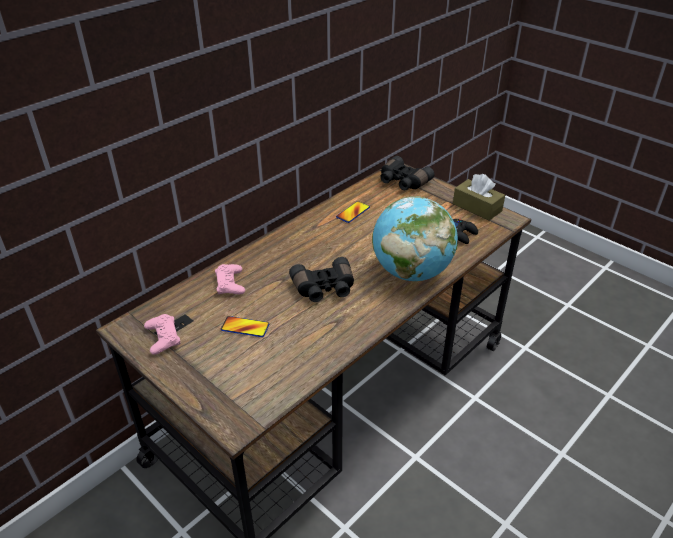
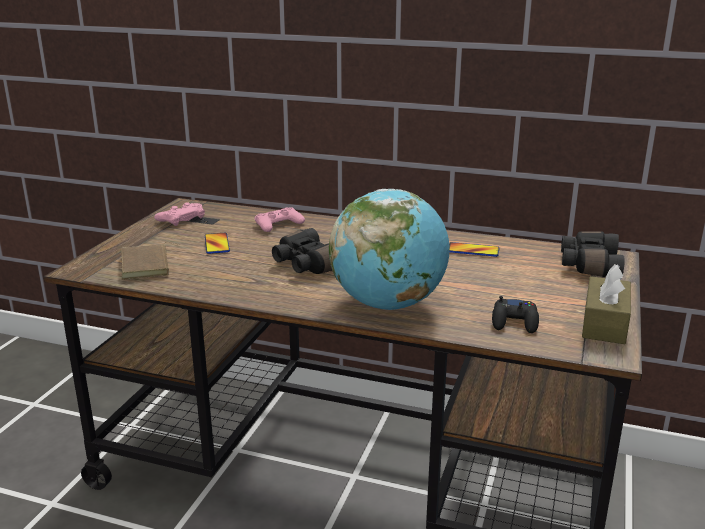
camera: 65 degrees right, 15 degrees down
none -> brown book [121,242,179,280]

